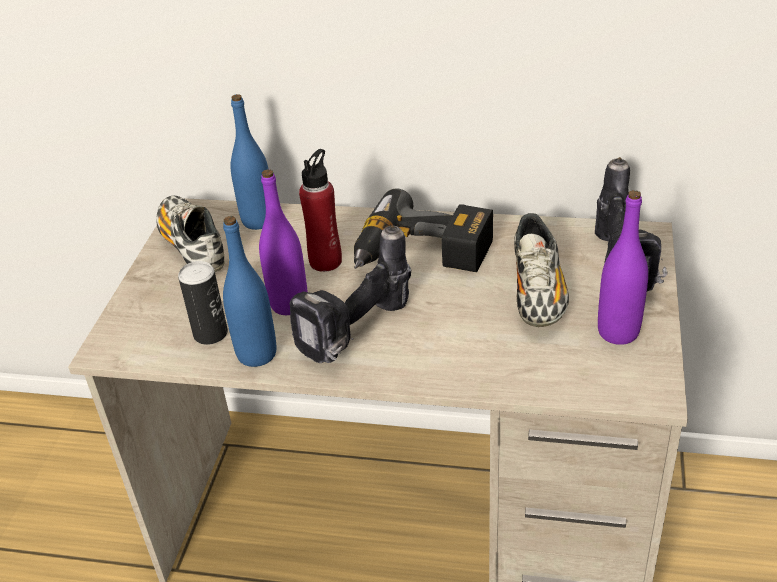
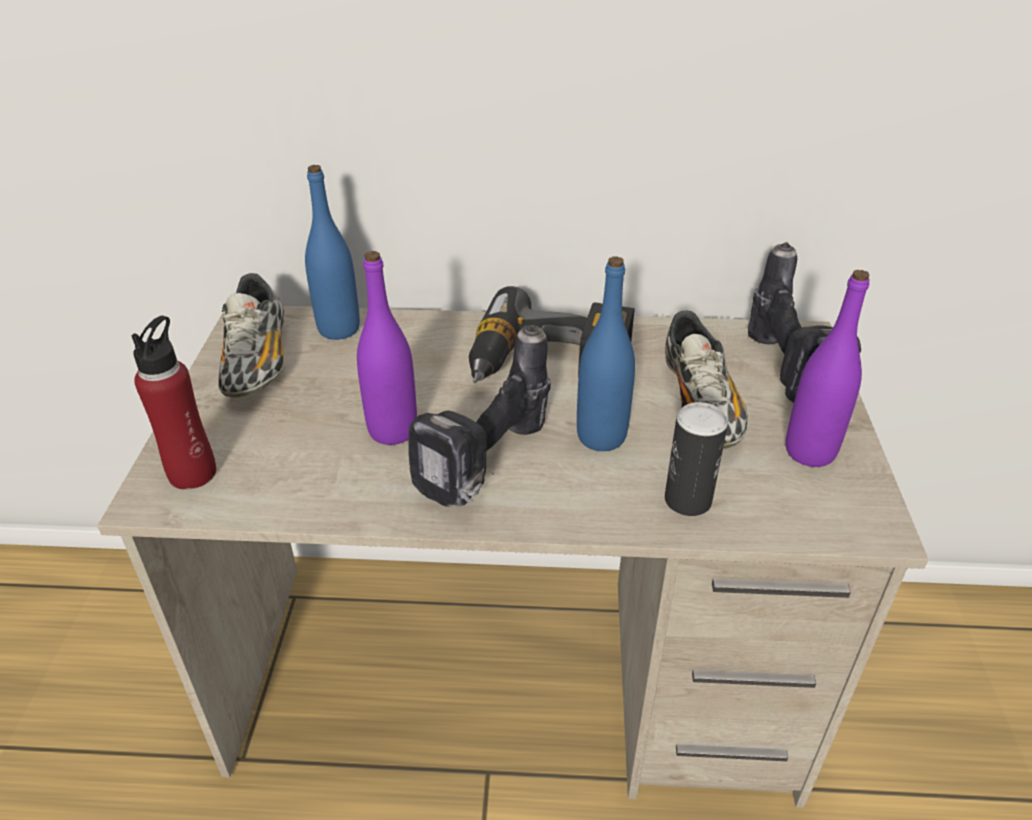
camera: 10 degrees left, 0 degrees up
shoe [156,195,225,272] -> shoe turned 150 degrees counterclockwise [218,273,285,398]
can [178,261,228,345] -> can moved to [665,402,728,516]
blue bottle [223,216,276,367] -> blue bottle moved to [577,256,635,451]
red bottle [299,149,342,272] -> red bottle moved to [131,316,217,490]

